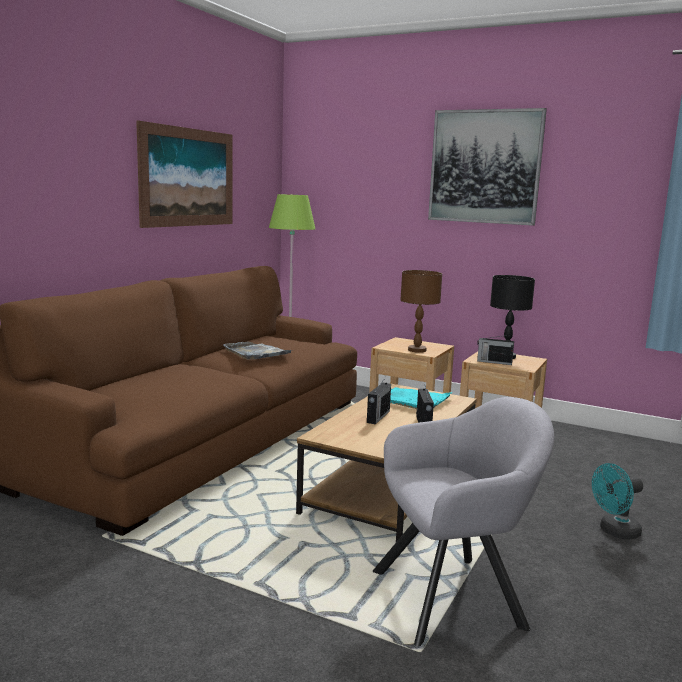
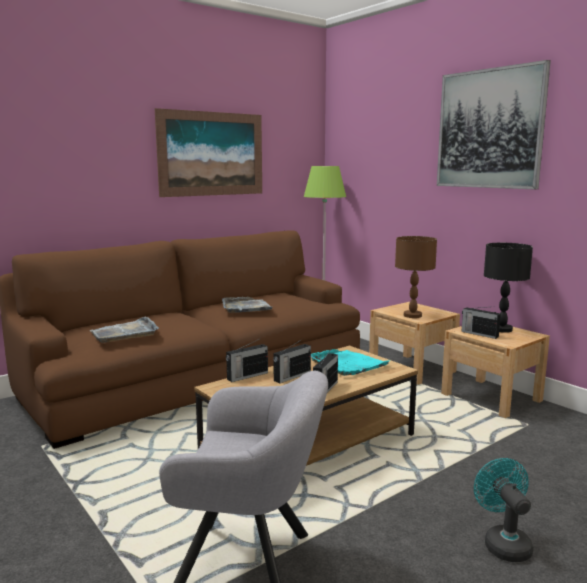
camera: 25 degrees right, 0 degrees up
turquoise fan [592,463,643,540] -> turquoise fan turned 75 degrees clockwise [474,458,533,562]
none -> grey tray [90,317,159,343]
none -> radio [226,338,268,382]

